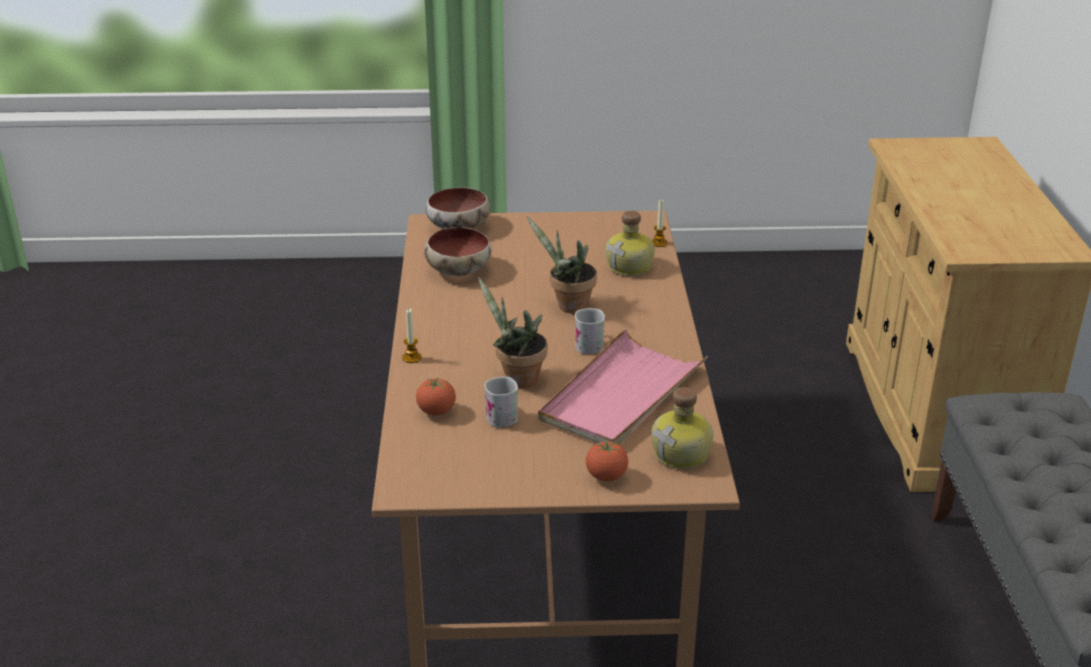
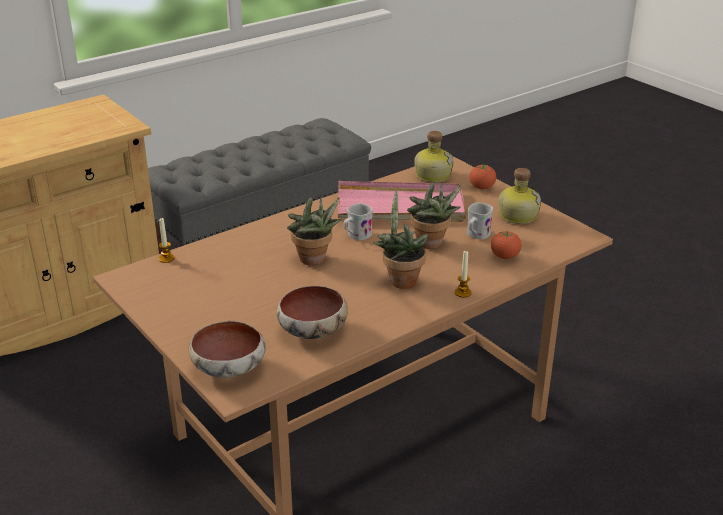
camera: 125 degrees left, 0 degrees up
bottle [606,211,655,276] -> bottle moved to [498,168,541,224]
none -> potted plant [373,190,428,289]

